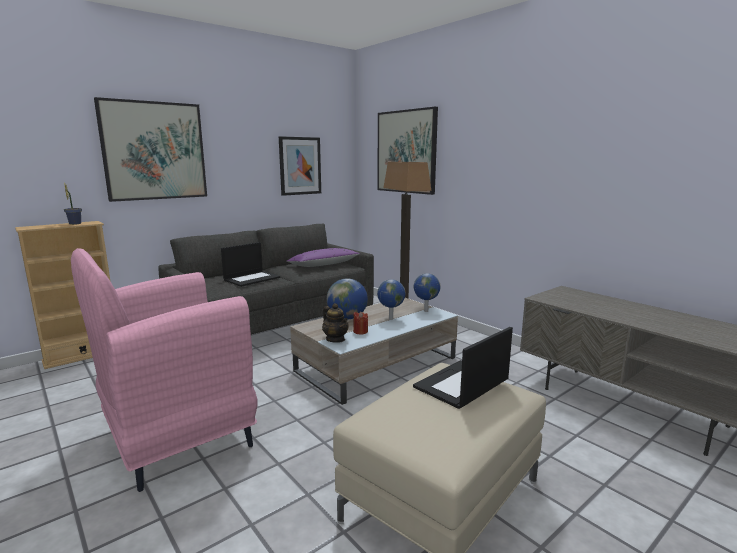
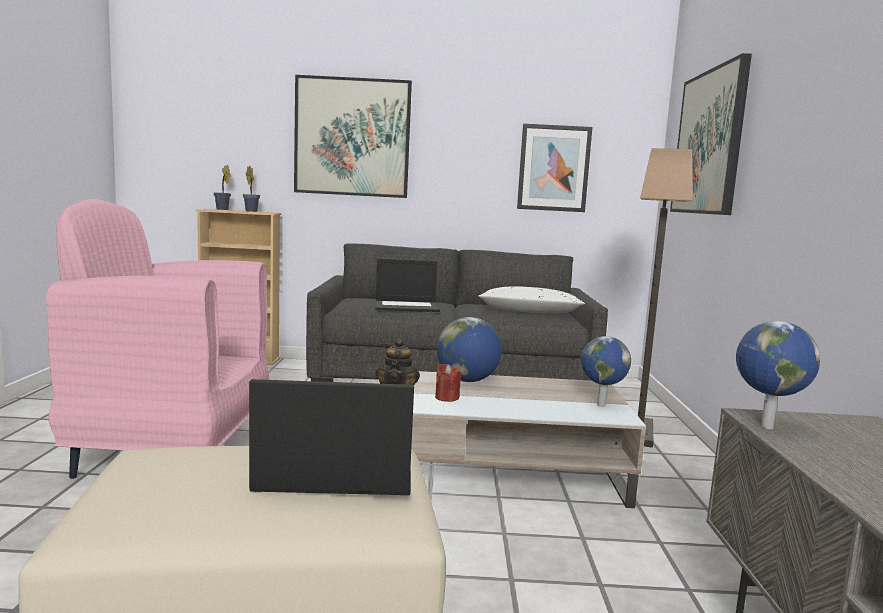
camera: 40 degrees right, 5 degrees down
purple pillow [287,248,360,267] -> white pillow [478,287,585,313]
globe [377,279,405,320] -> globe moved to [736,321,820,429]
none -> potted plant [214,164,231,210]

